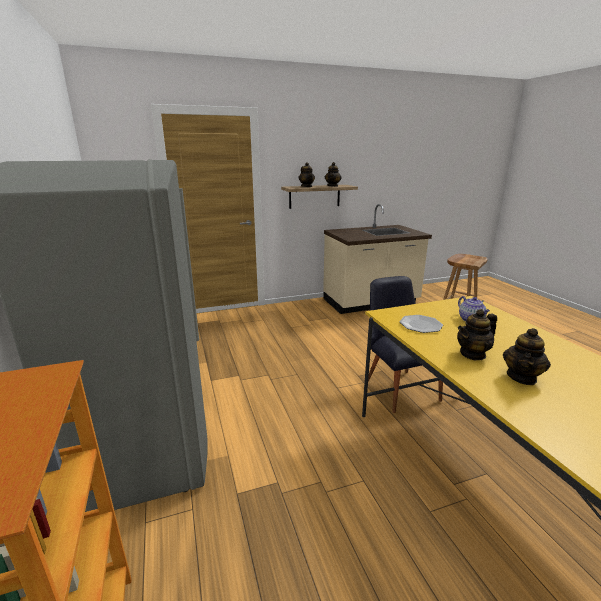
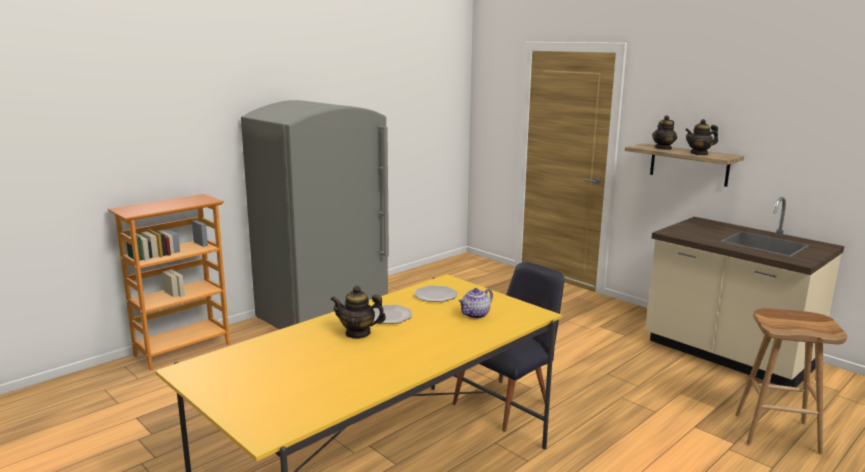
camera: 65 degrees right, 5 degrees down
teapot [457,309,497,360] -> plate [373,305,412,324]

